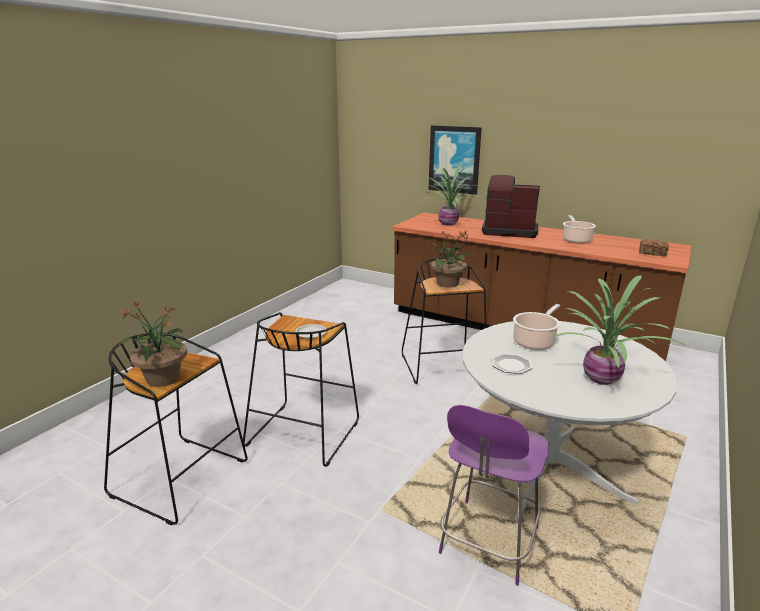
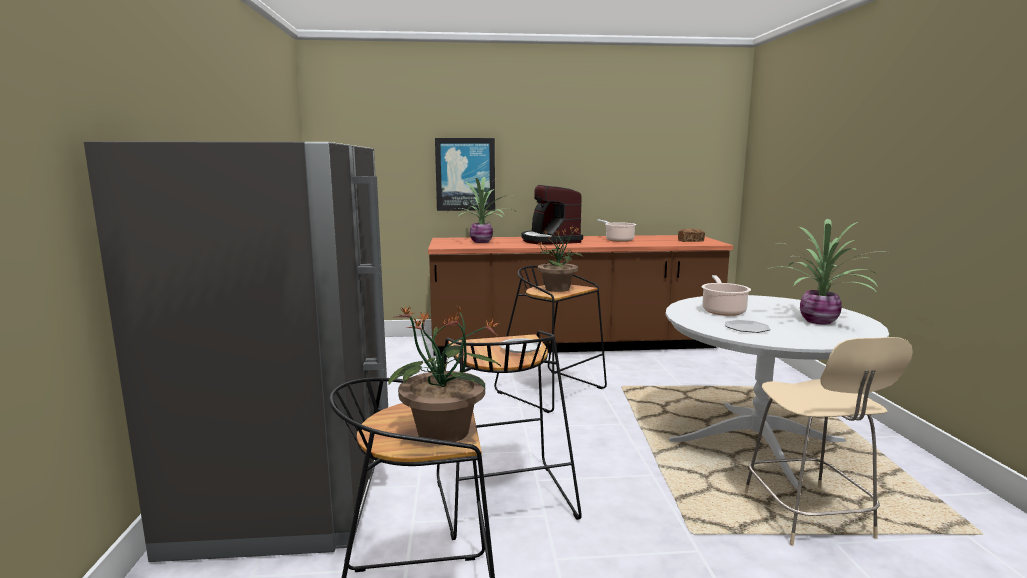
camera: 35 degrees left, 10 degrees down
purple chair [439,405,549,586] -> beige chair [744,337,913,546]
coffee machine [482,175,540,238] -> coffee machine turned 90 degrees counterclockwise [522,185,583,245]
none -> grey fridge [84,141,388,562]

